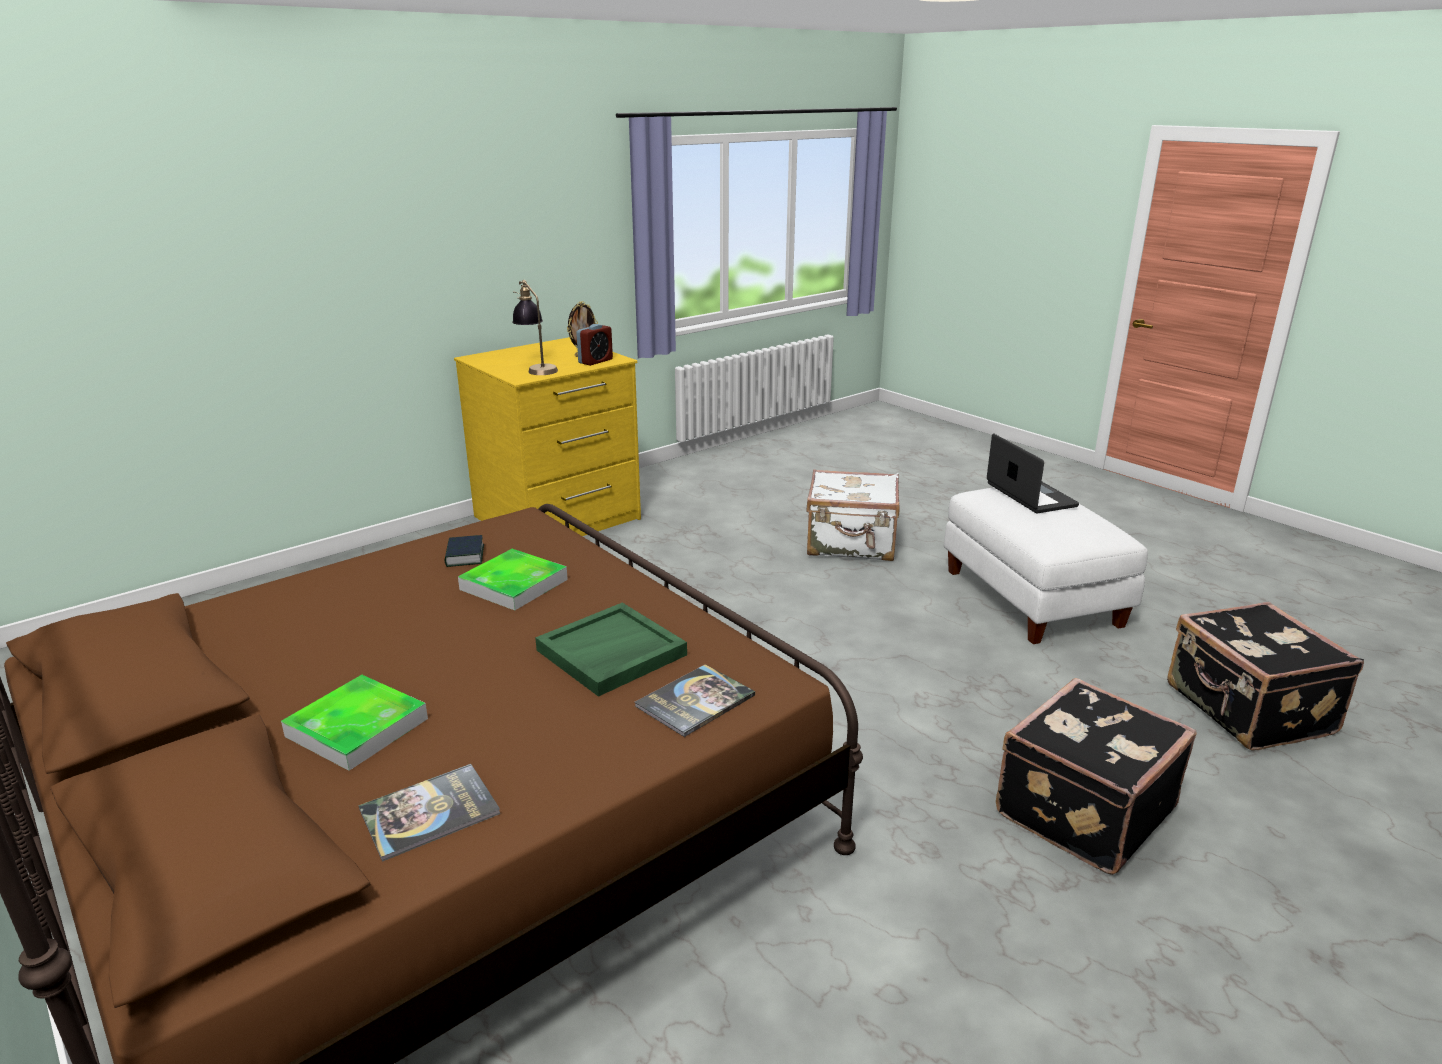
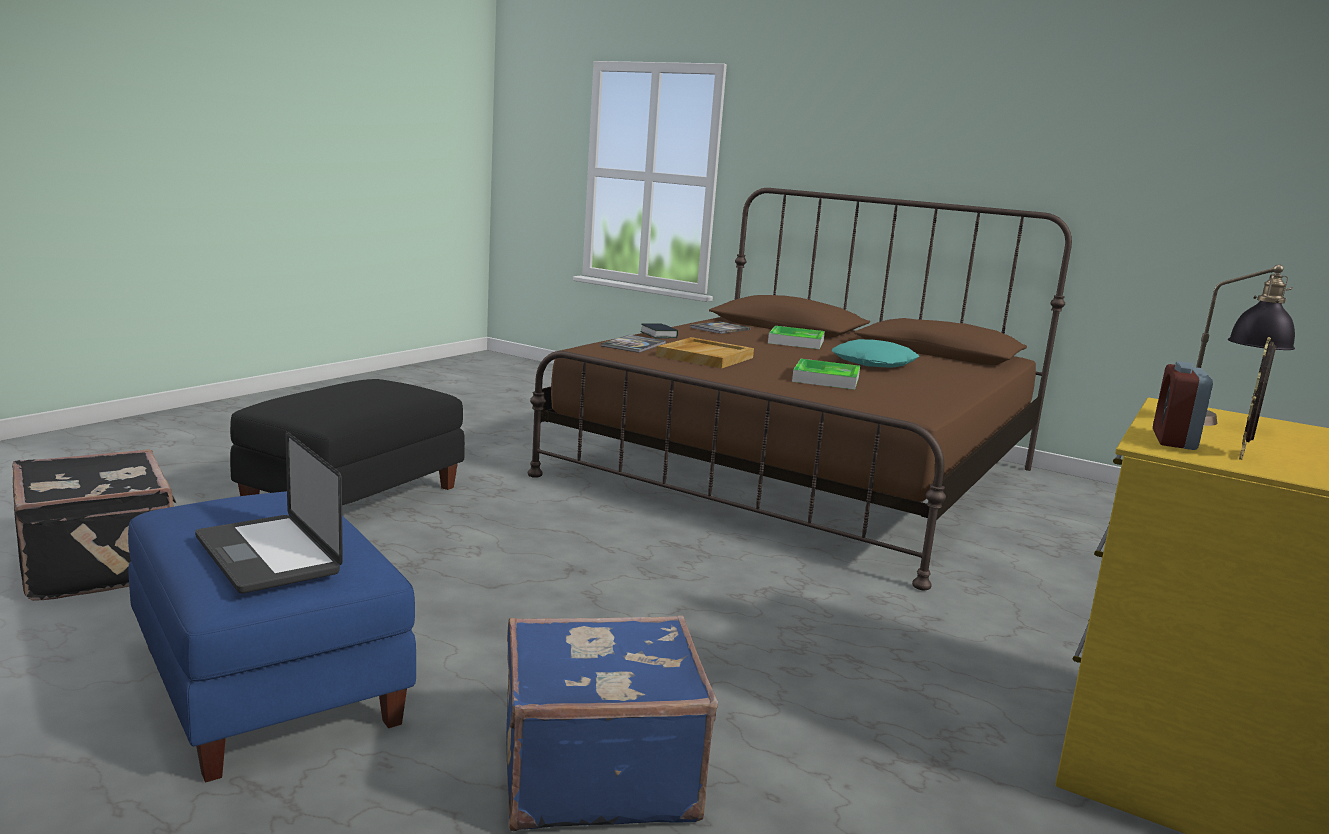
camera: 160 degrees right, 10 degrees down
book [445,535,484,567] -> book moved to [640,324,678,338]
green tray [535,603,687,697] -> beige tray [656,337,754,368]
white suitcase [806,469,900,561] -> blue suitcase [506,615,718,832]
white ottoman [944,487,1148,644] -> blue ottoman [128,491,416,783]
black suitcase [996,678,1197,875] -> black ottoman [230,379,465,505]
none -> turquoise pillow [832,339,919,368]

